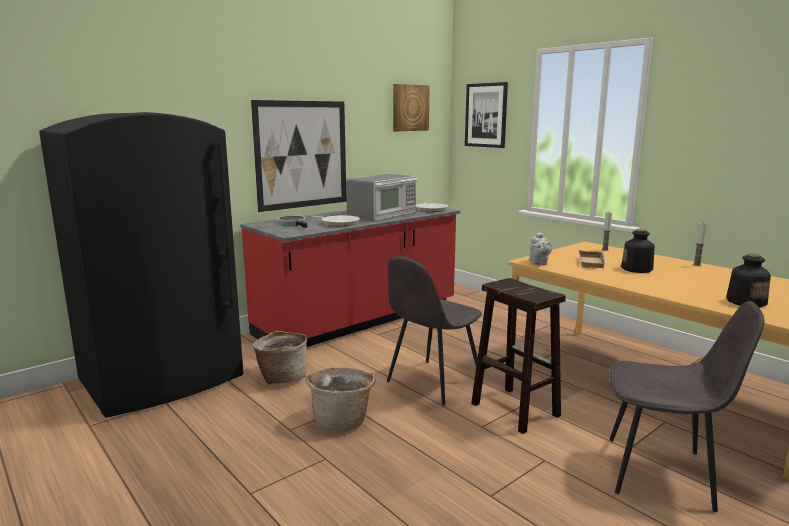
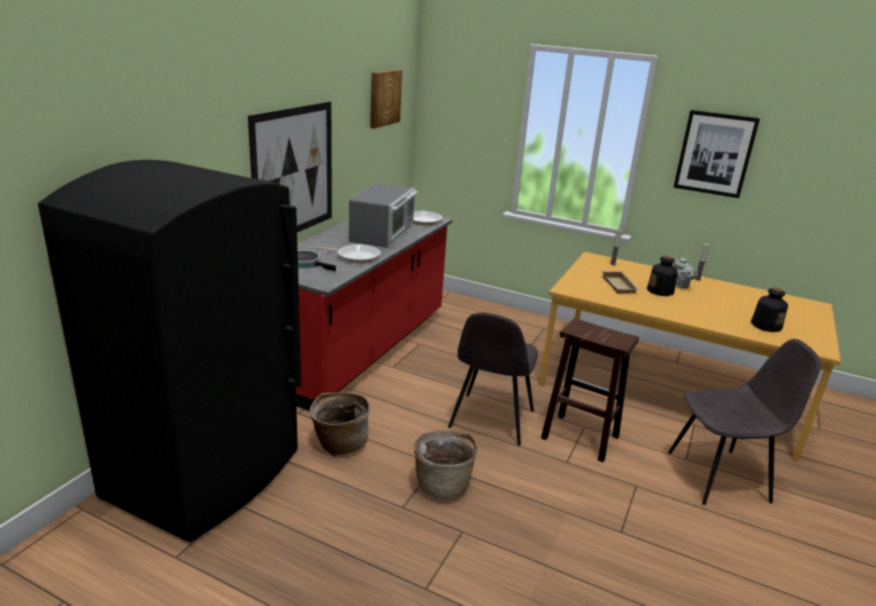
camera: 25 degrees left, 10 degrees up
picture [465,82,508,148] -> picture moved to [674,110,760,198]
grey teapot [529,232,552,265] -> grey teapot moved to [674,257,698,288]

